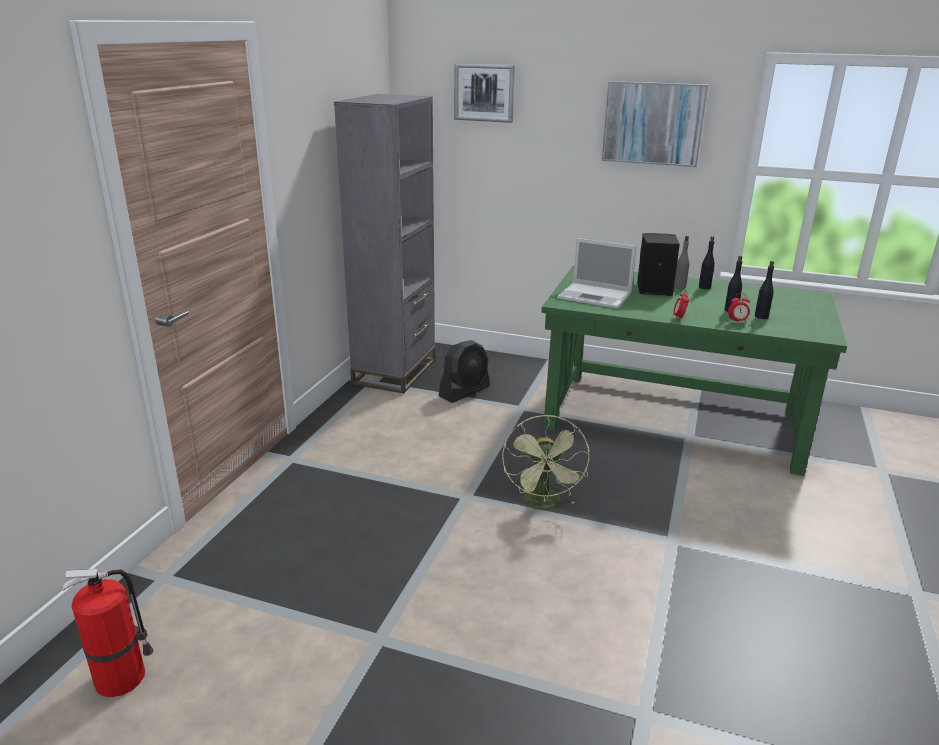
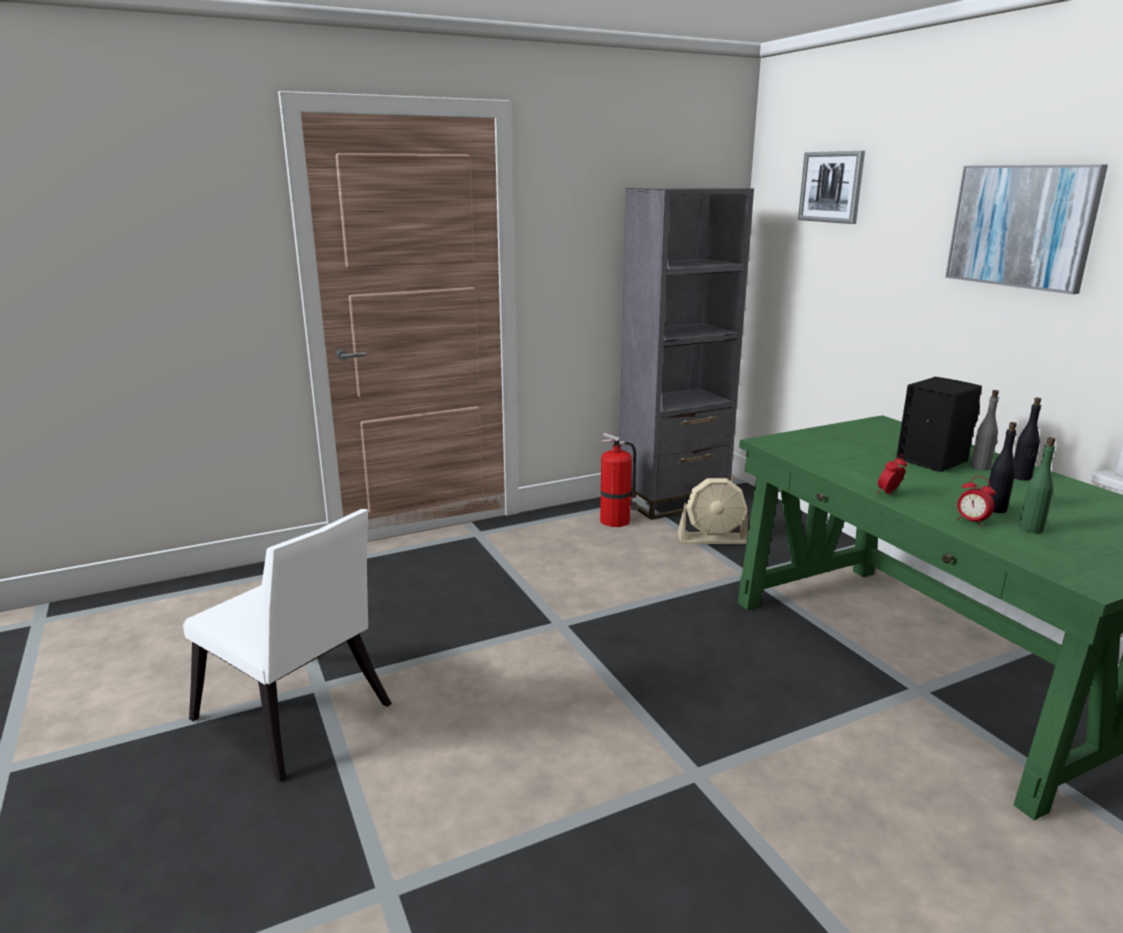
camera: 45 degrees right, 5 degrees down
fire extinguisher [63,569,154,697] -> fire extinguisher moved to [600,433,637,527]
black fan [439,340,490,403] -> beige fan [678,478,748,544]
green fan [502,415,589,510] -> none
laptop [557,238,637,309] -> none
black bottle [755,261,774,319] -> green bottle [1019,437,1056,533]
none -> white chair [183,509,392,782]

